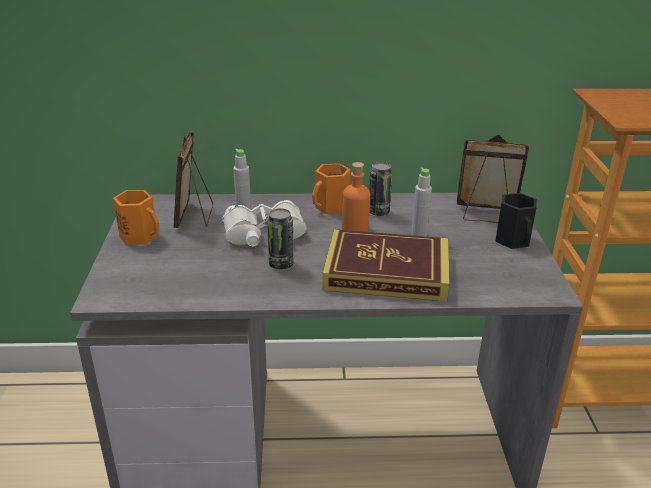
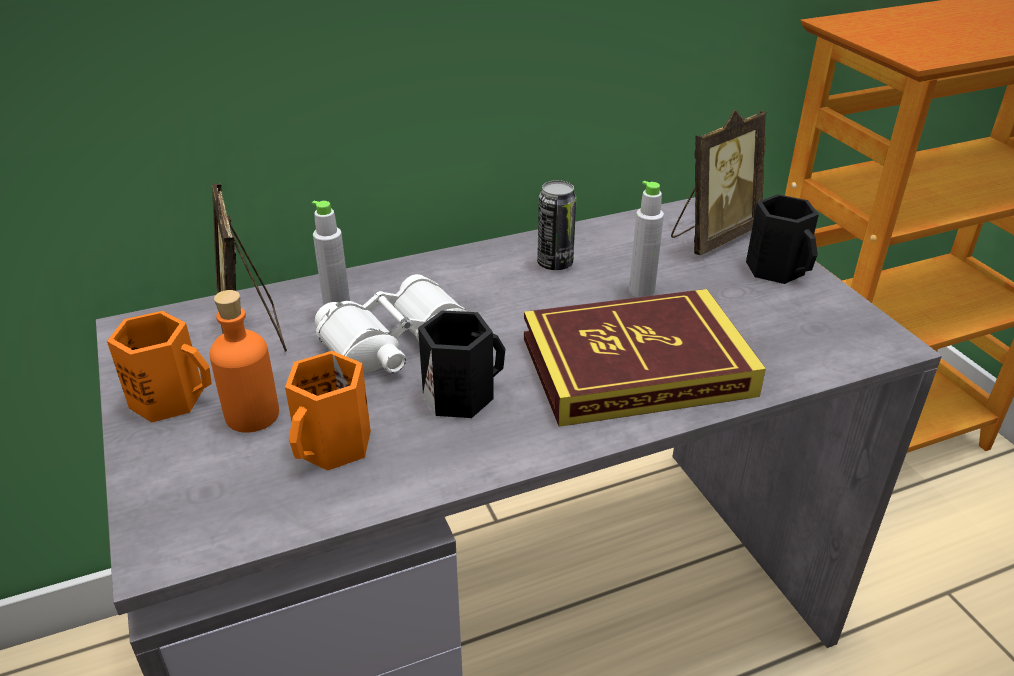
camera: 20 degrees left, 5 degrees up
can [267,208,294,269] -> black mug [418,310,505,418]
orange mug [312,163,350,214] -> orange mug moved to [285,351,371,471]
orange bottle [342,162,370,232] -> orange bottle moved to [210,290,279,433]
picture frame [457,134,529,223] -> picture frame turned 150 degrees clockwise [671,110,766,255]

